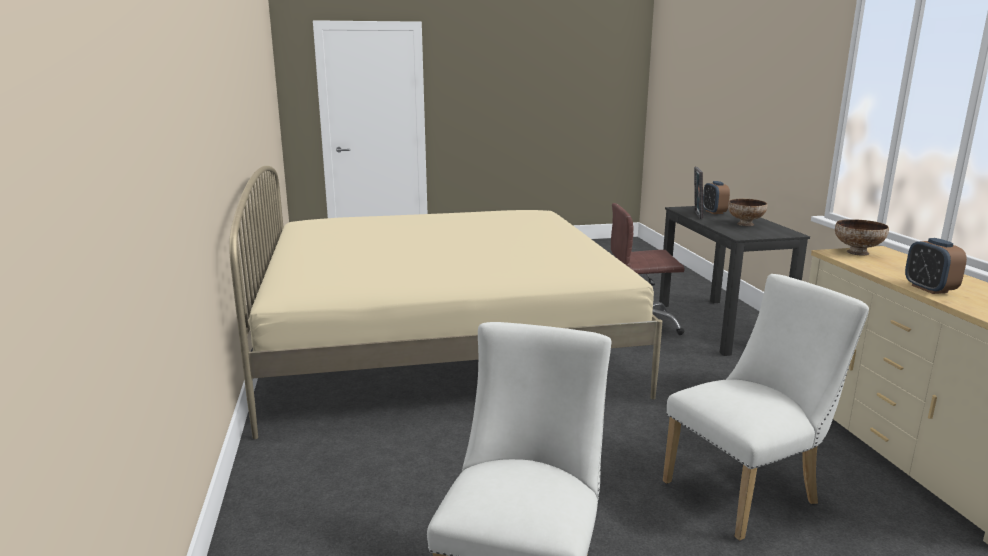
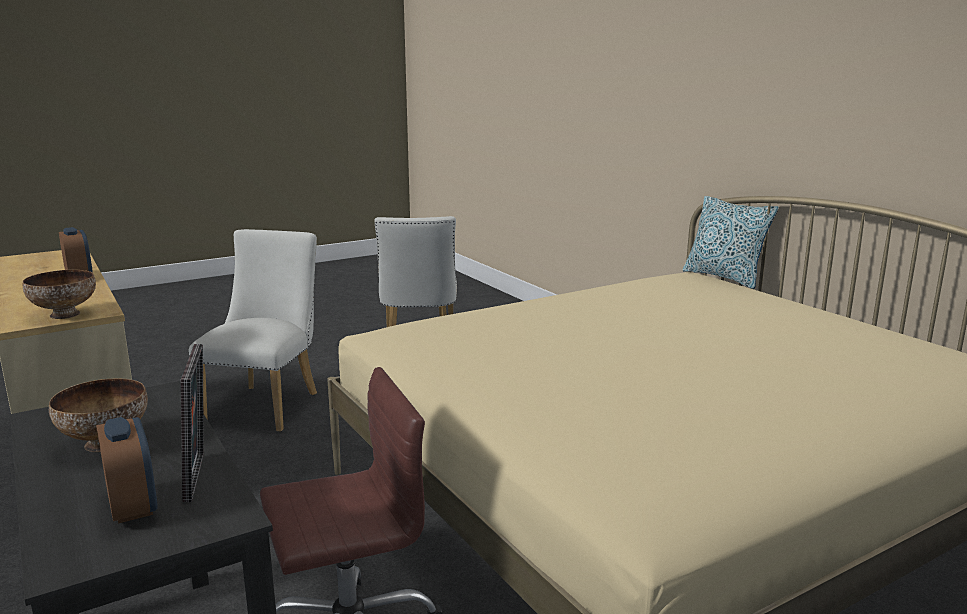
camera: 160 degrees right, 0 degrees up
white chair [663,274,869,541] -> white chair turned 150 degrees clockwise [189,229,317,432]
none -> pillow [683,196,779,289]

